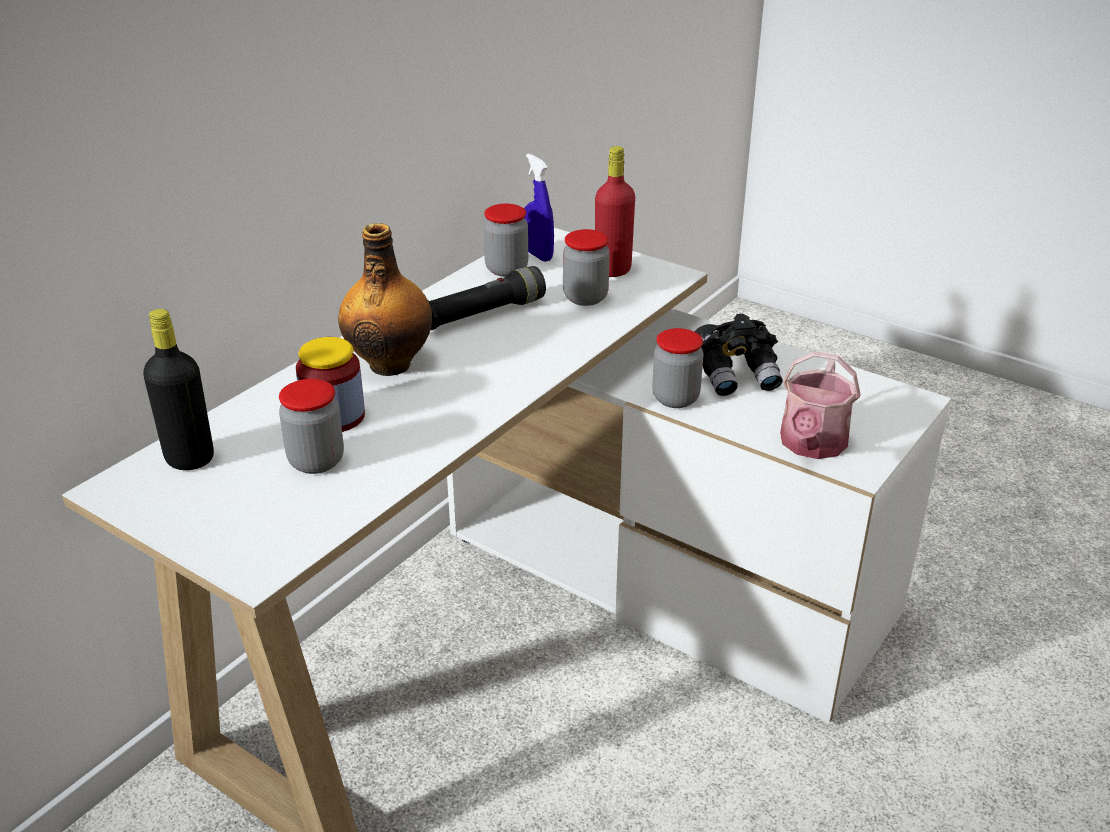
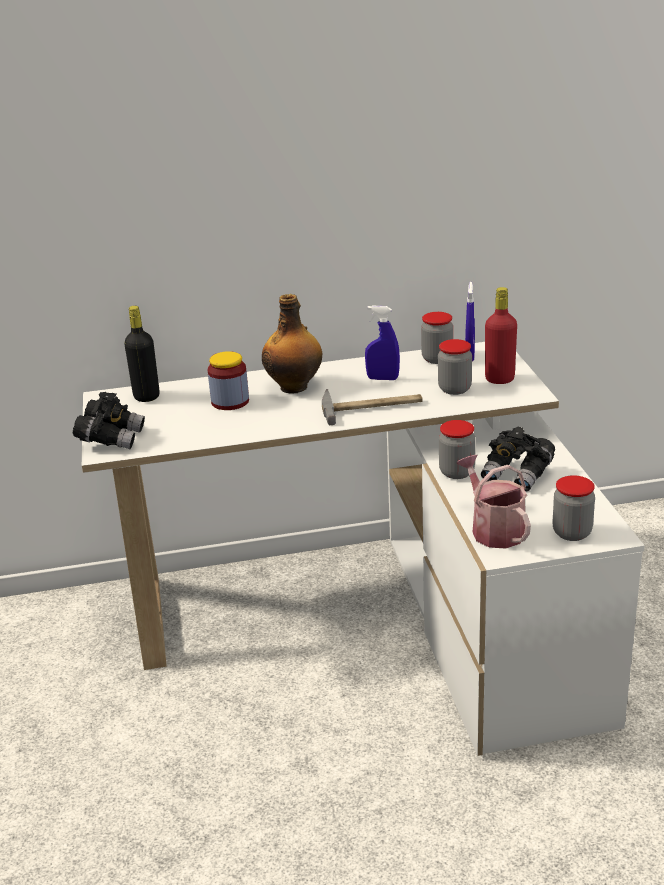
camera: 45 degrees right, 5 degrees down
jar [279,379,344,474] -> jar moved to [553,475,595,541]
black flashlight [428,266,546,330] -> blue spray bottle [365,306,400,380]
watering can [780,351,861,459] -> watering can turned 90 degrees clockwise [457,455,531,549]
none -> black binoculars [73,392,145,449]
none -> hammer [322,389,423,425]

